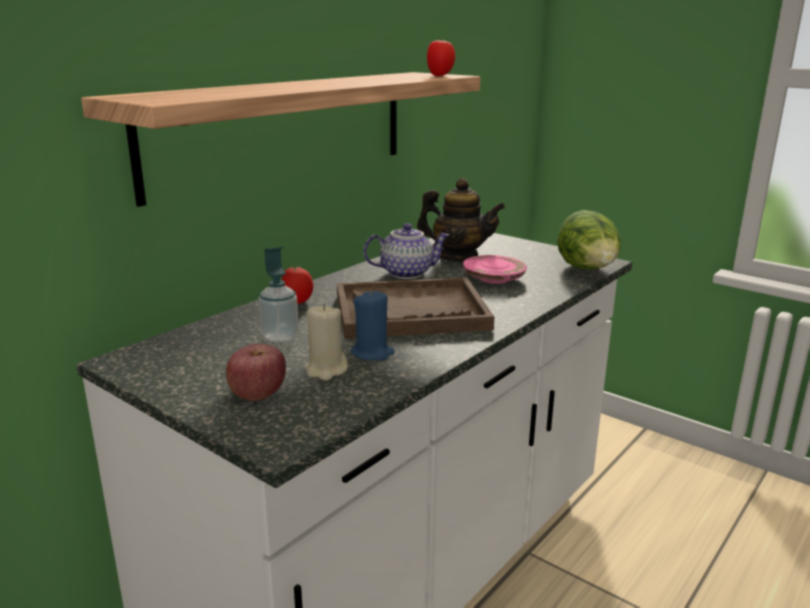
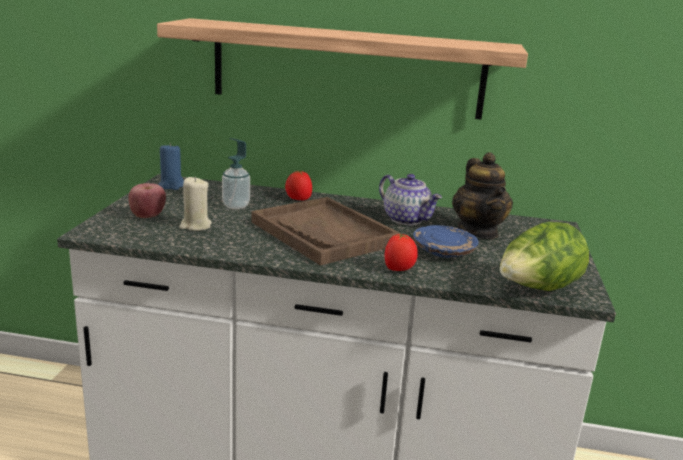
camera: 60 degrees right, 0 degrees up
blue candle [351,290,395,360] -> blue candle moved to [158,143,184,190]
tomato [427,39,456,76] -> tomato moved to [385,233,418,271]
pink plate [463,255,527,284] -> blue plate [413,225,479,258]

